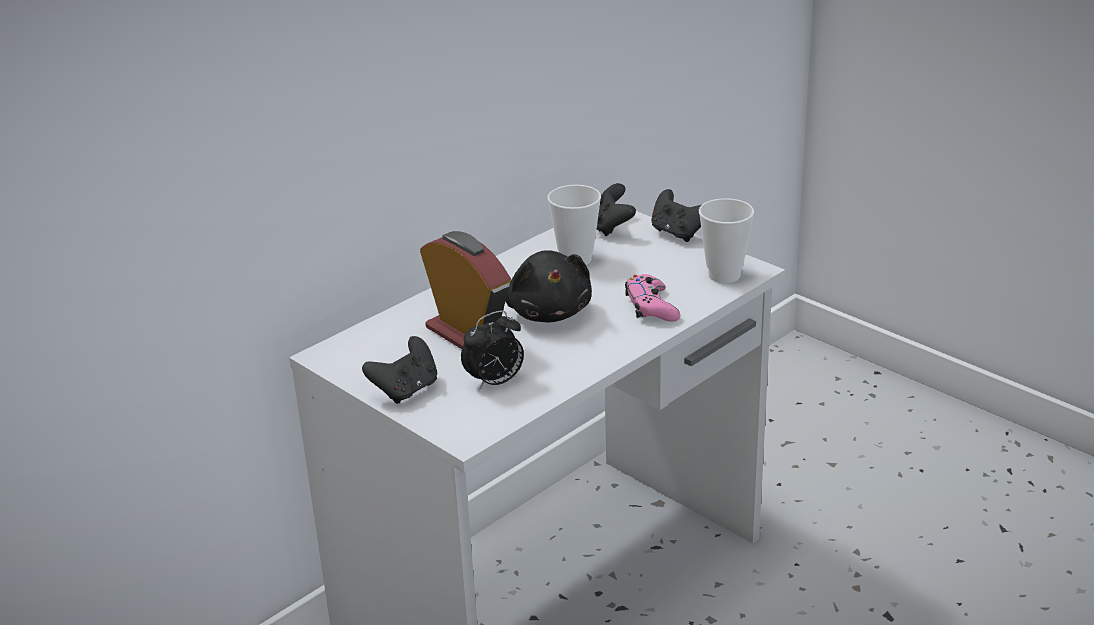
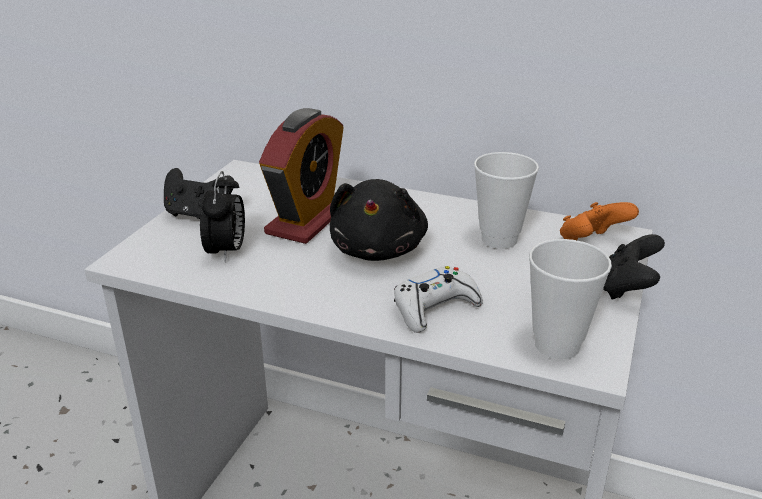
camera: 65 degrees right, 0 degrees up
alarm clock [461,310,524,391] -> alarm clock turned 120 degrees counterclockwise [200,171,245,263]
black plush toy [506,250,592,322] -> black plush toy turned 45 degrees counterclockwise [330,179,428,261]
black game controller [597,183,636,236] -> orange game controller [560,202,639,240]
pink game controller [625,274,680,322] -> white game controller [394,266,483,333]

